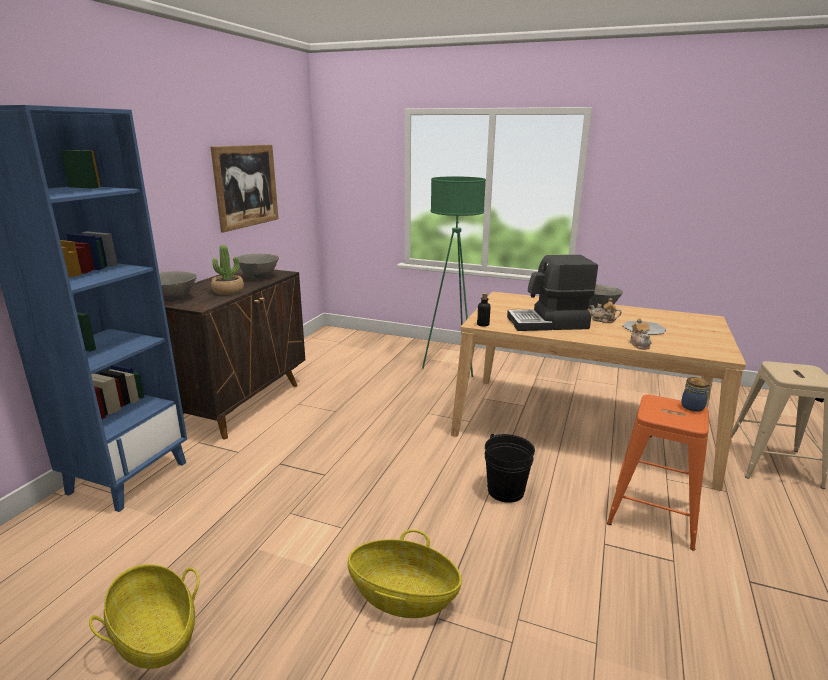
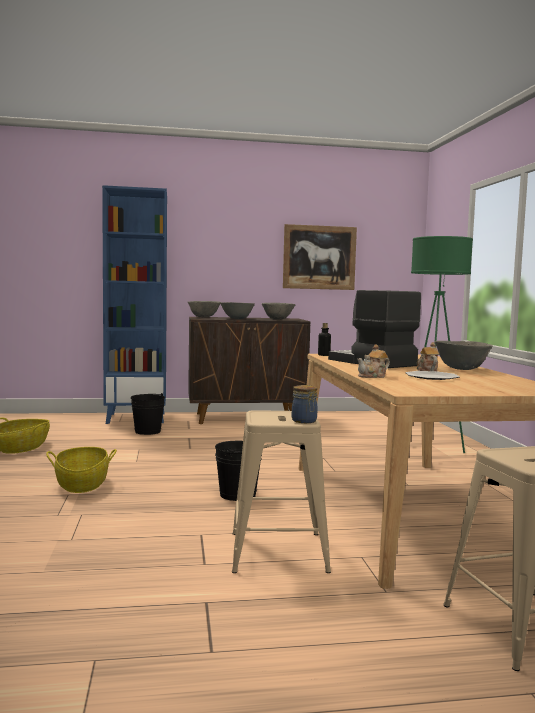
camera: 60 degrees right, 15 degrees down
potted plant [211,245,244,295] -> grey bowl [220,302,255,319]
orange stool [607,394,709,550] -> beige stool [232,410,331,573]
none -> black bucket [131,393,165,435]

